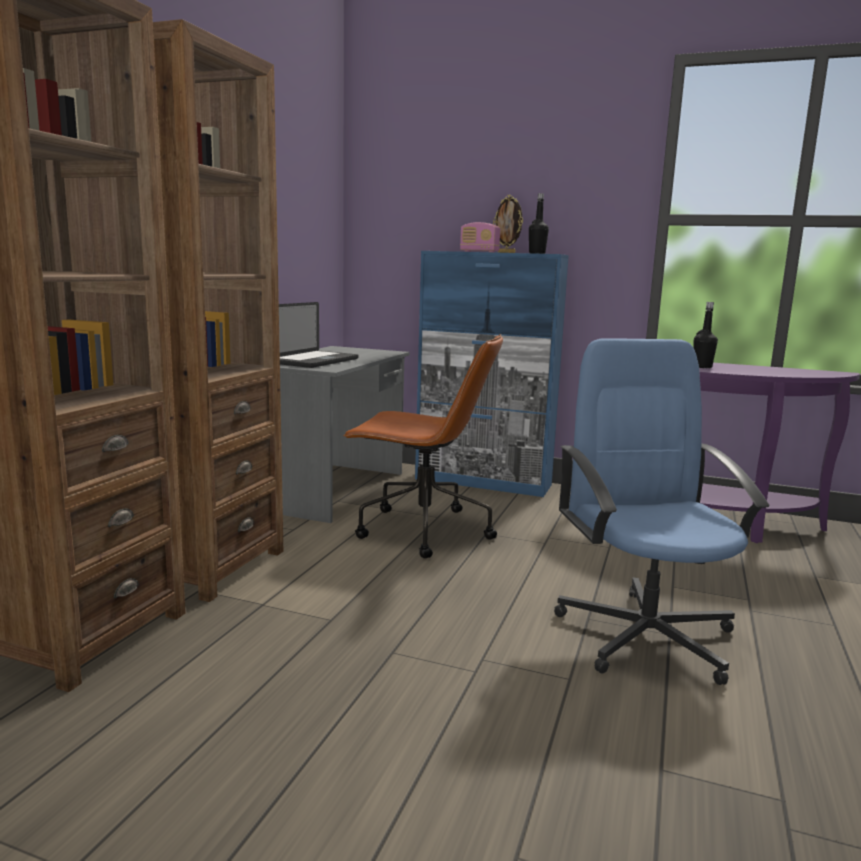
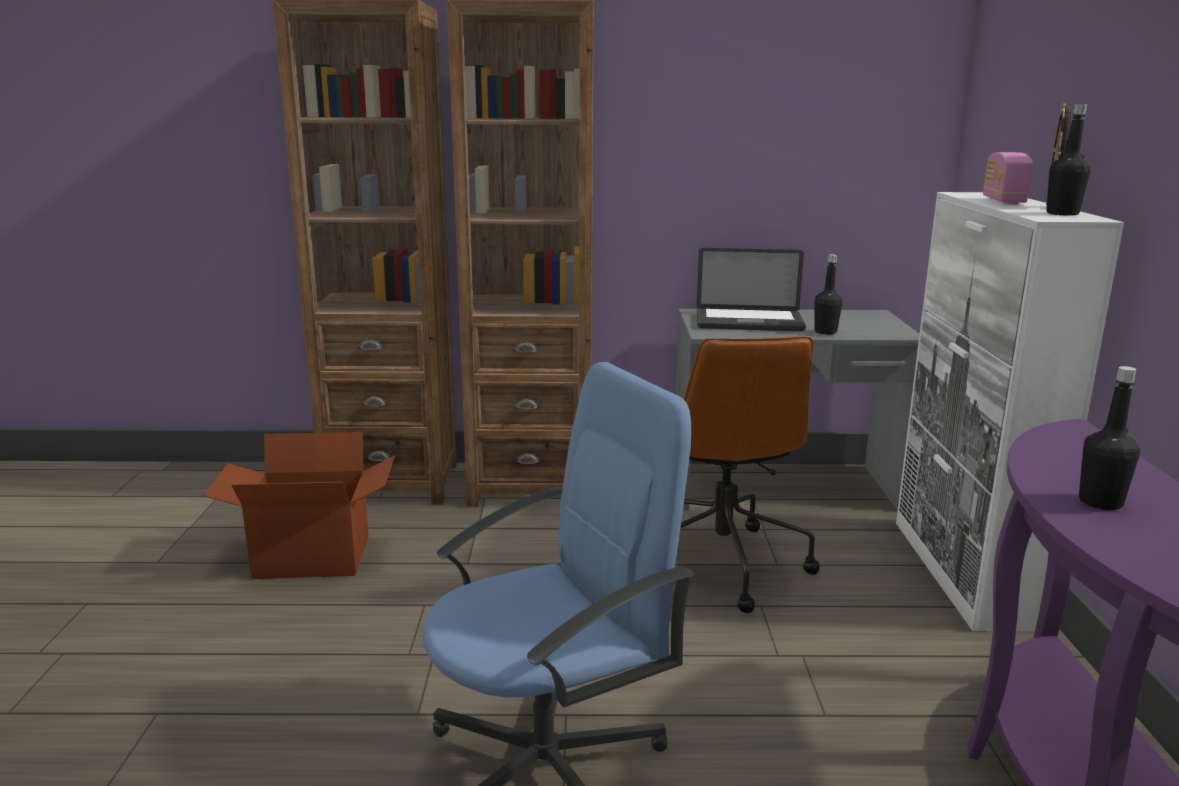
camera: 70 degrees right, 5 degrees up
blue cabinet [415,251,569,497] -> white cabinet [896,192,1124,631]
none -> cardboard box [203,432,395,579]
none -> black bottle [815,254,843,335]

